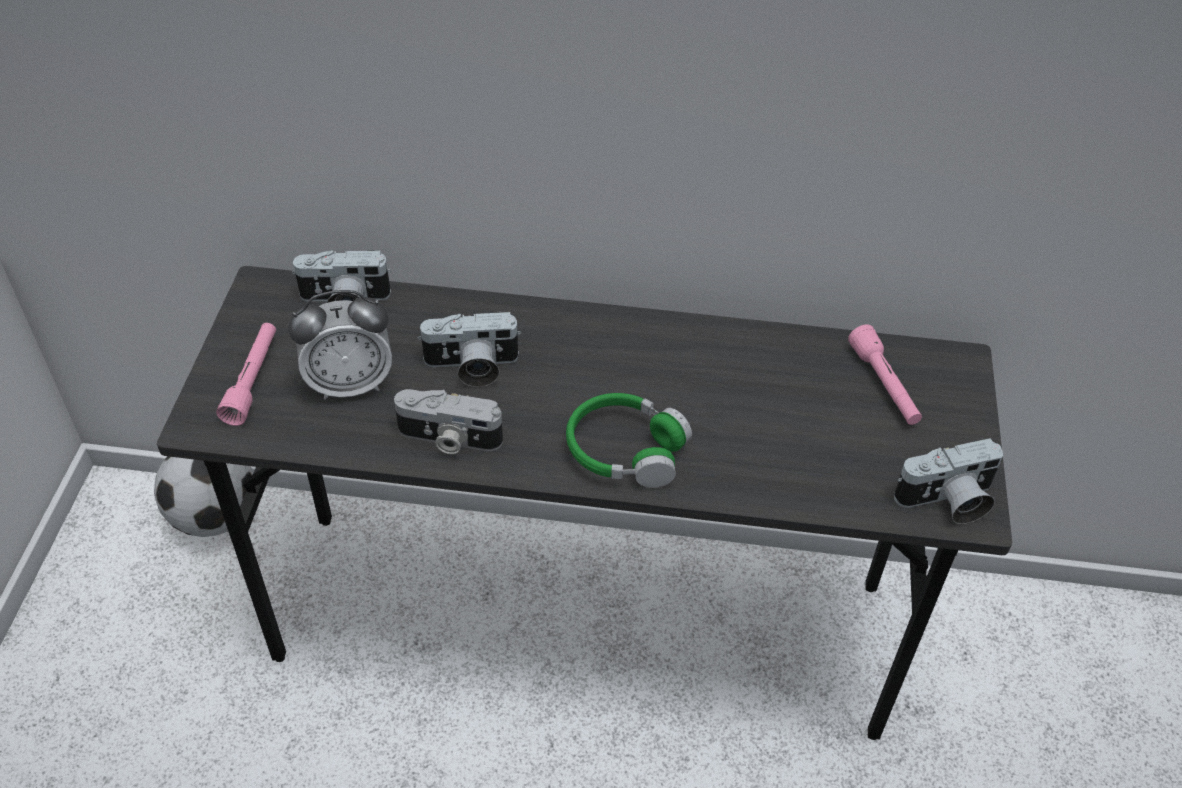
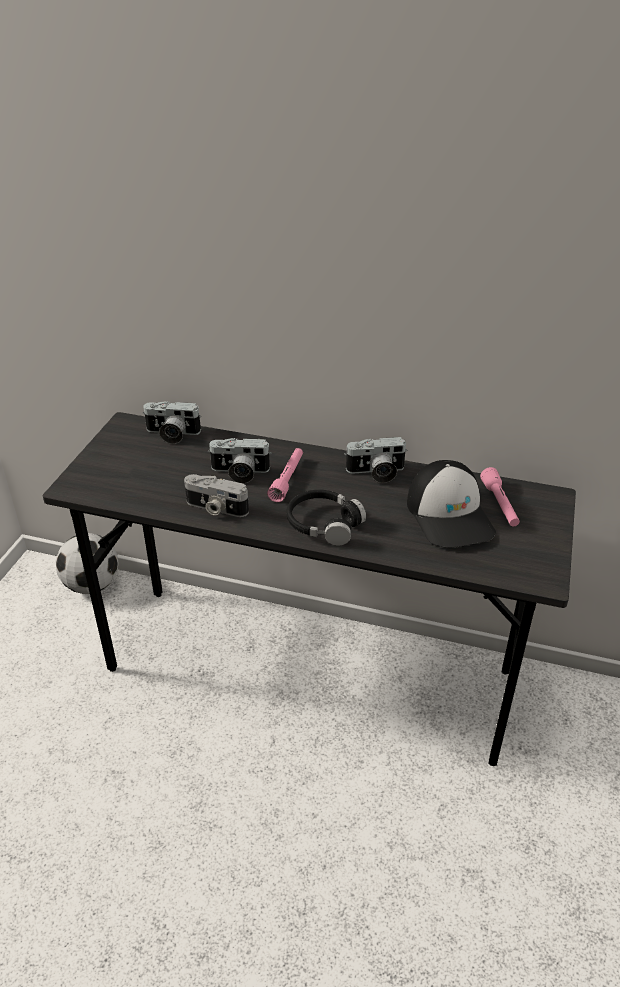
camera: 10 degrees right, 10 degrees down
pink flashlight [216,323,276,426] -> pink flashlight moved to [267,448,303,502]
alarm clock [288,290,392,400] -> none
green headphones [566,393,692,488] -> black headphones [286,490,366,546]
camera [894,438,1003,524] -> camera moved to [344,437,407,483]
none -> cap [407,460,496,548]

